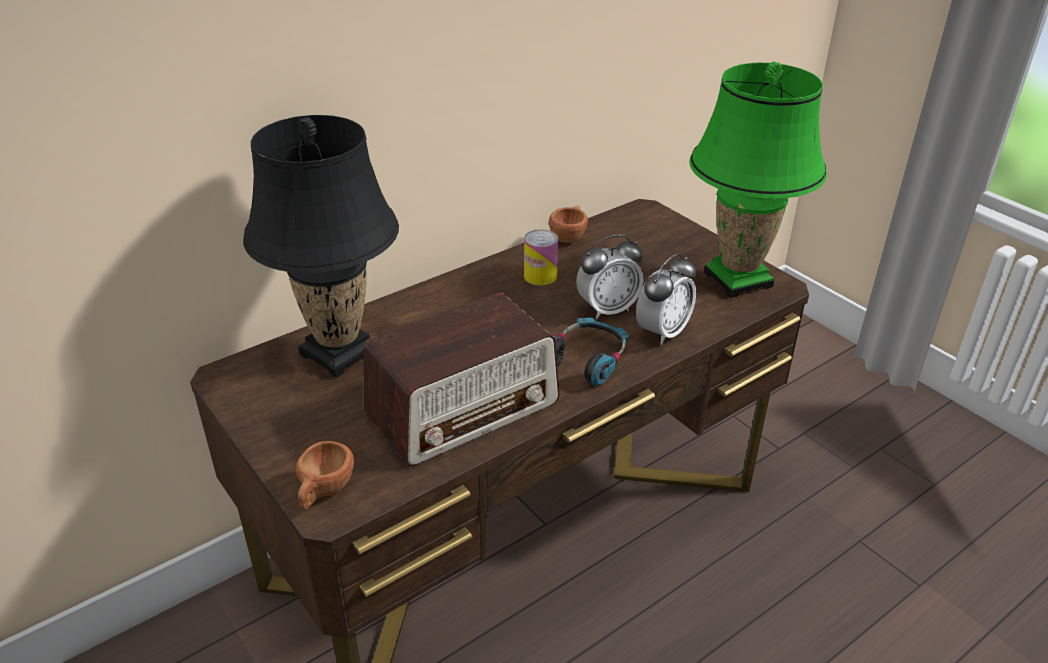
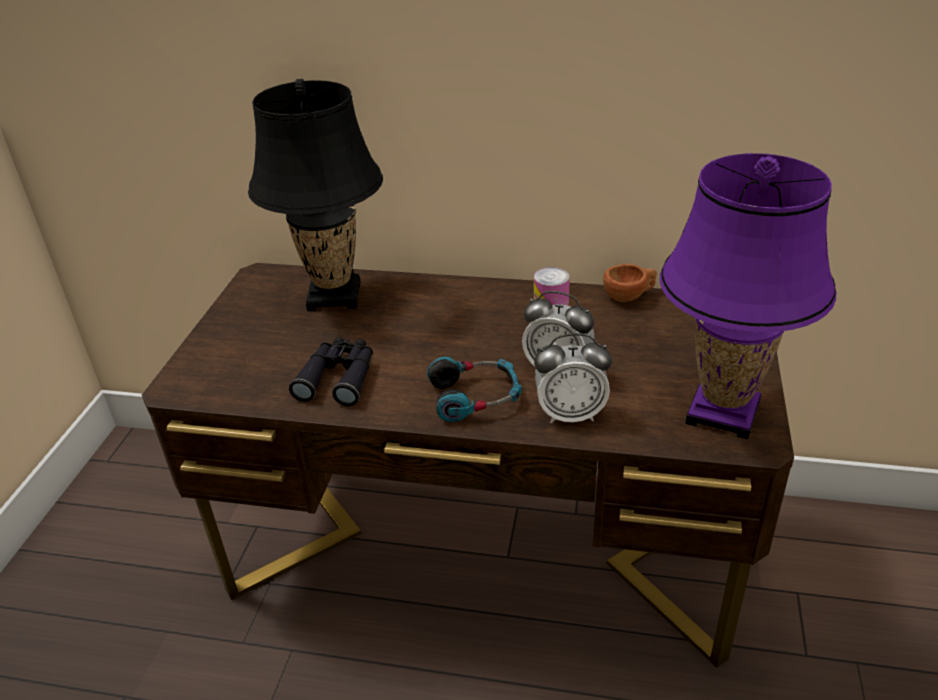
camera: 50 degrees right, 0 degrees up
brown cup [296,441,354,510] -> none
radio [364,292,559,467] -> black binoculars [289,337,373,406]
green table lamp [689,62,827,298] -> purple table lamp [660,153,836,440]

